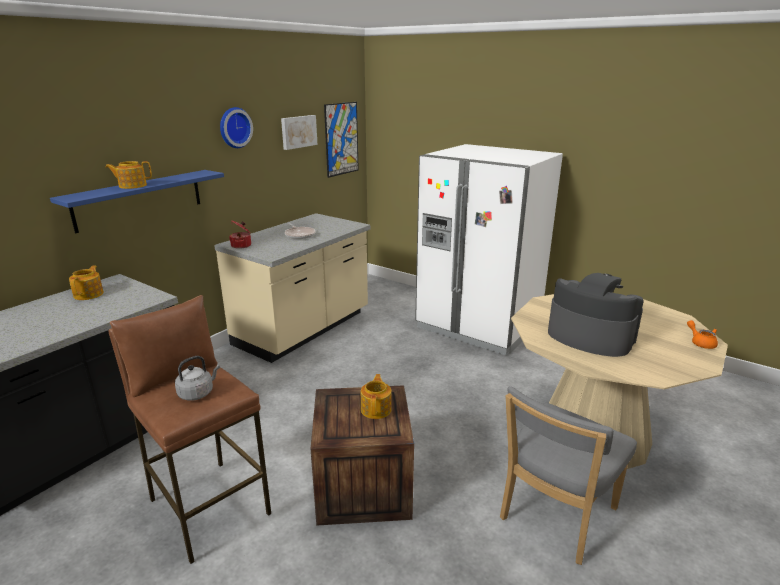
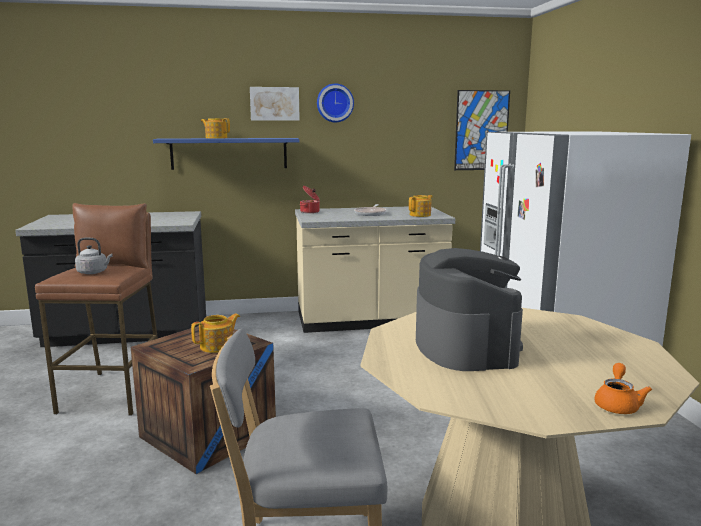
camera: 45 degrees right, 10 degrees down
teapot [69,265,104,300] -> teapot moved to [409,195,433,217]
picture [281,115,317,150] -> picture moved to [250,87,300,121]

